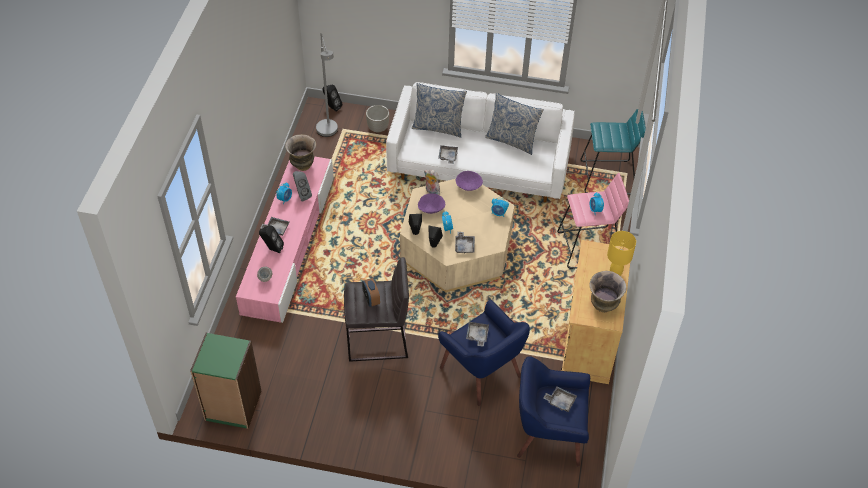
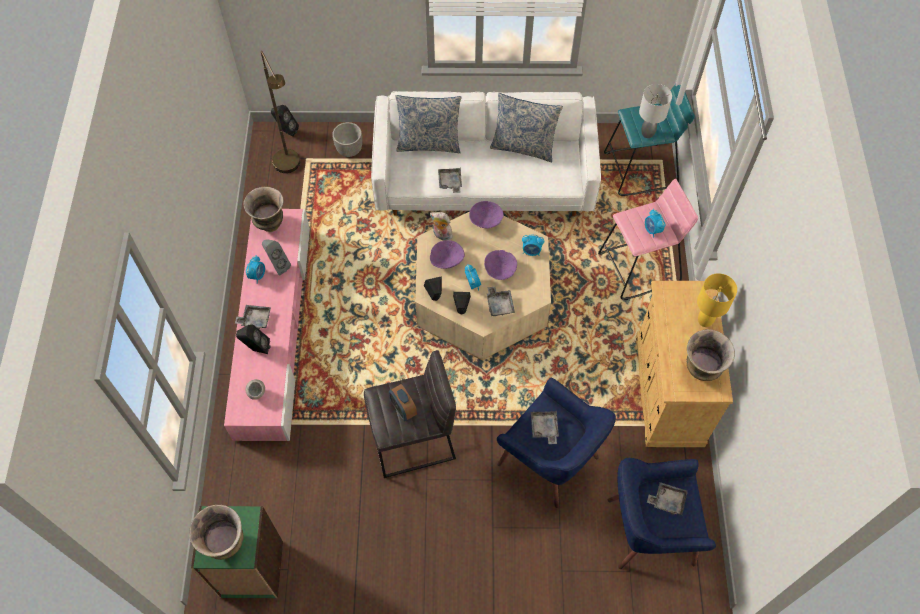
camera: 10 degrees left, 10 degrees up
grey floor lamp [316,33,338,137] -> brown floor lamp [261,51,300,173]
none -> vase [189,505,243,560]
none -> purple bowl [484,250,517,280]
none -> grey table lamp [639,84,672,138]

